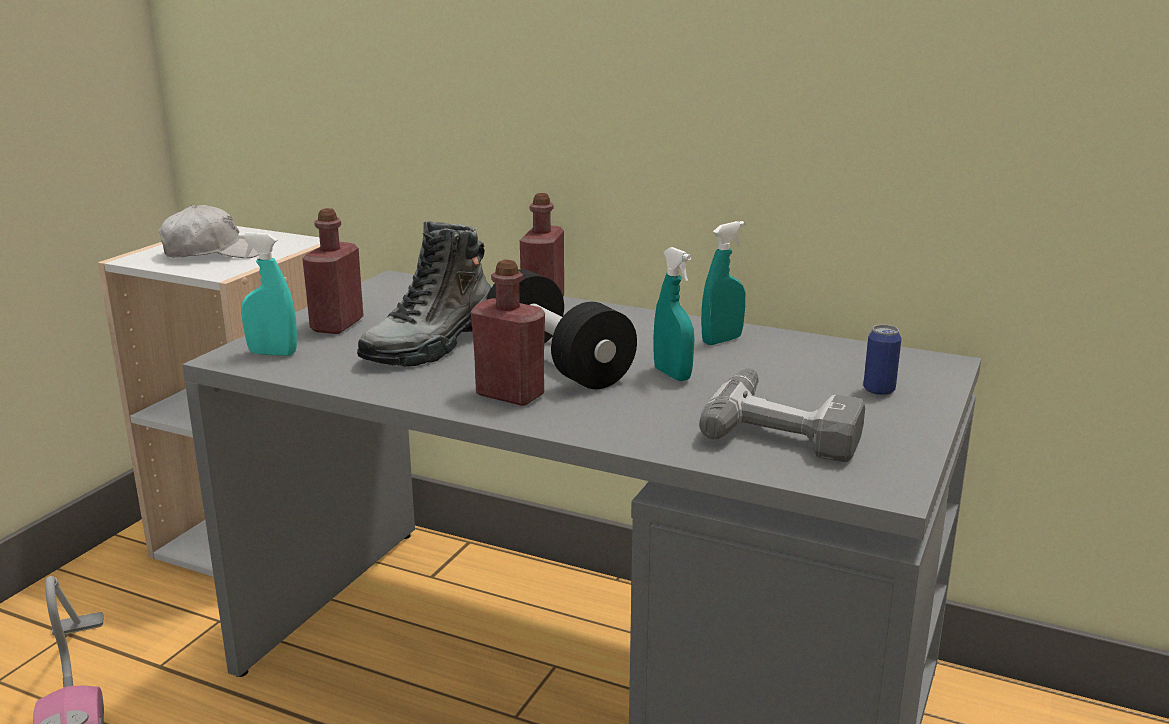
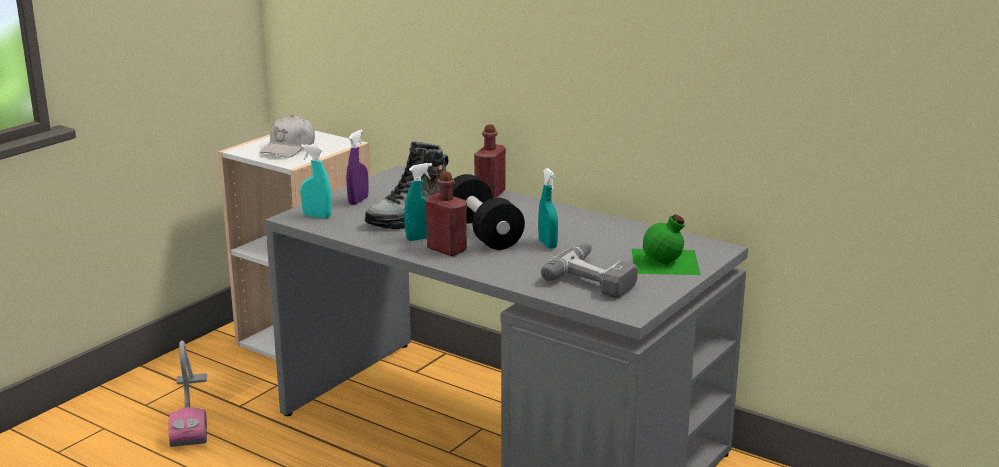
camera: 10 degrees right, 0 degrees up
white cap [159,205,259,258] -> white cap turned 120 degrees clockwise [260,115,315,158]
red bottle [302,208,364,334] -> purple spray bottle [346,130,369,205]
turquoise spray bottle [701,221,745,345] -> turquoise spray bottle moved to [404,163,432,241]
can [863,325,901,396] -> green bottle [632,214,701,275]

